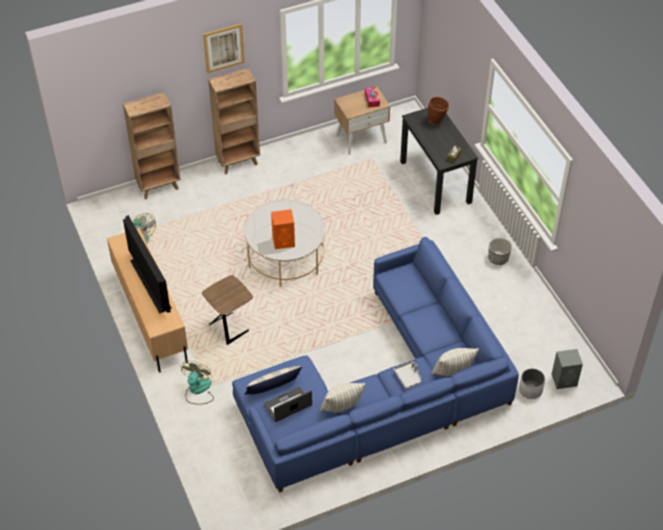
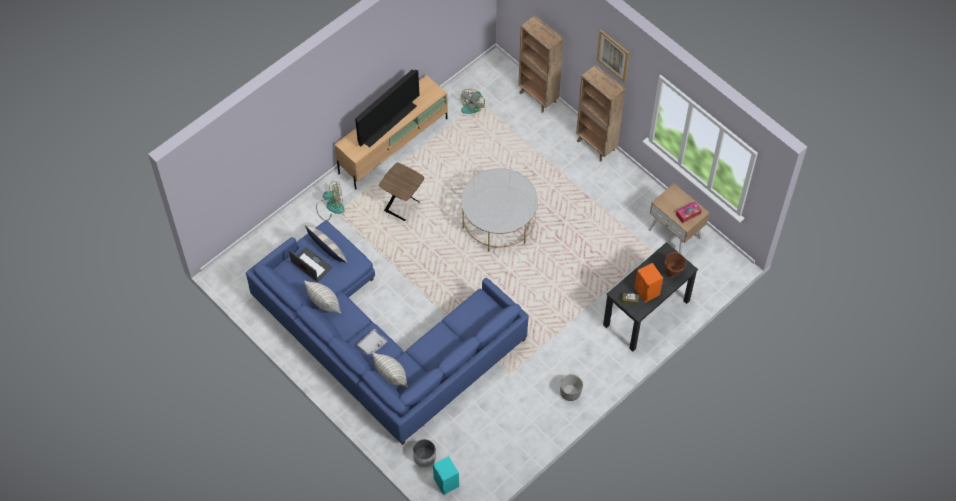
camera: 70 degrees right, 10 degrees up
orange speaker [271,209,295,249] -> orange speaker moved to [634,263,663,303]
grey speaker [552,349,583,389] -> turquoise speaker [433,456,459,495]

